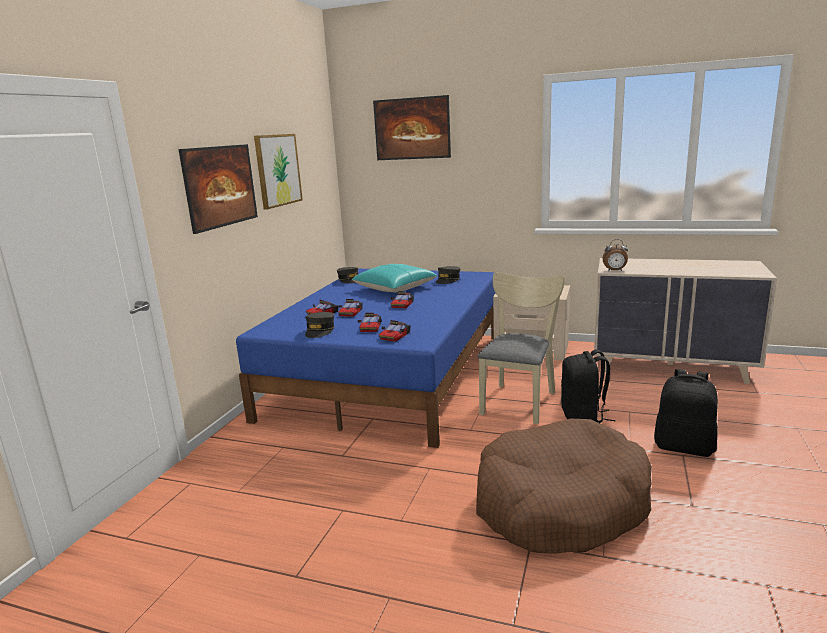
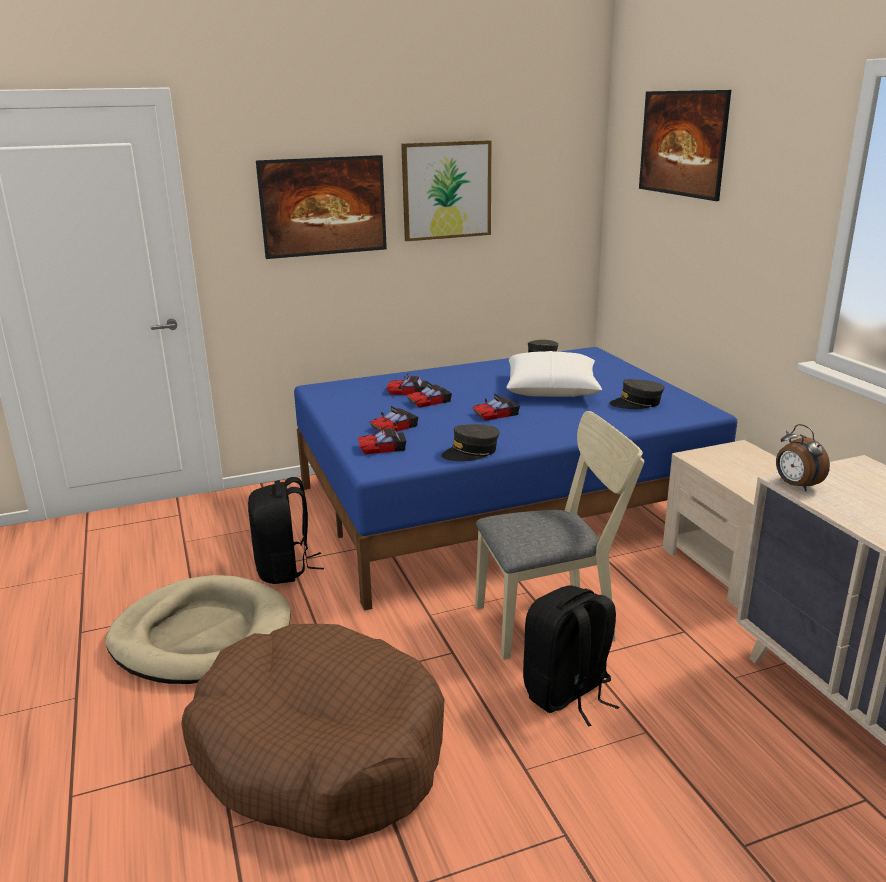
camera: 50 degrees right, 5 degrees up
grey cap [305,312,334,338] -> grey cap moved to [441,424,500,461]
turquoise pillow [352,264,437,292] -> white pillow [506,351,602,397]
black backpack [654,369,718,457] -> black backpack moved to [248,477,324,584]
none -> beige dog bed [105,575,291,684]

